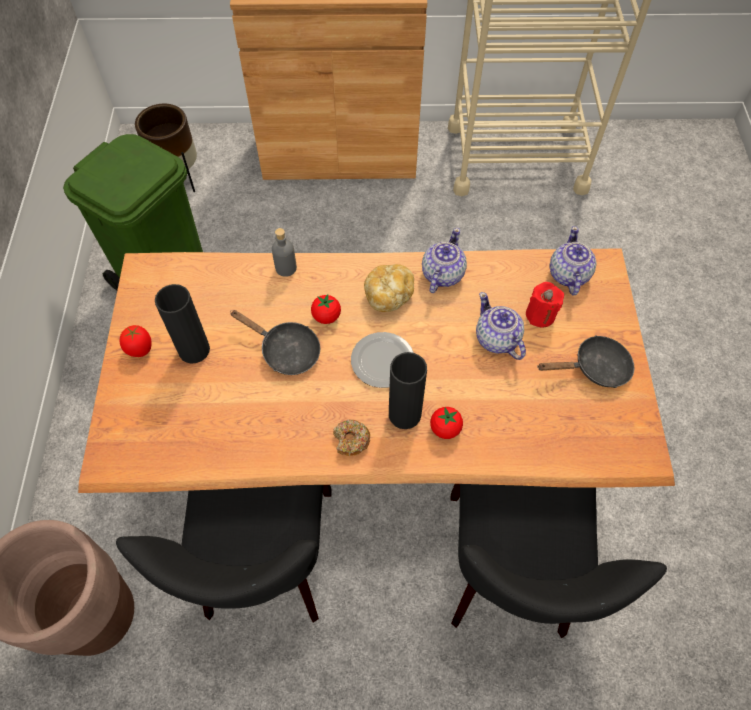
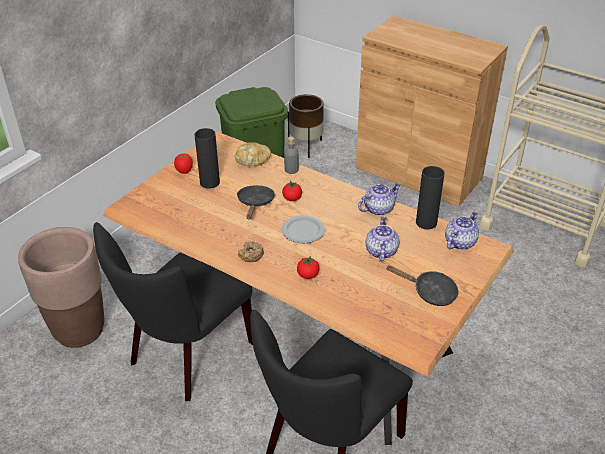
camera: 35 degrees right, 20 degrees down
black frying pan [230,310,320,375] -> black frying pan turned 150 degrees counterclockwise [237,185,275,219]
bread [364,264,414,312] -> bread moved to [235,142,271,166]
black vase [389,352,427,429] -> black vase moved to [416,166,445,230]
red candle [526,282,564,327] -> none

